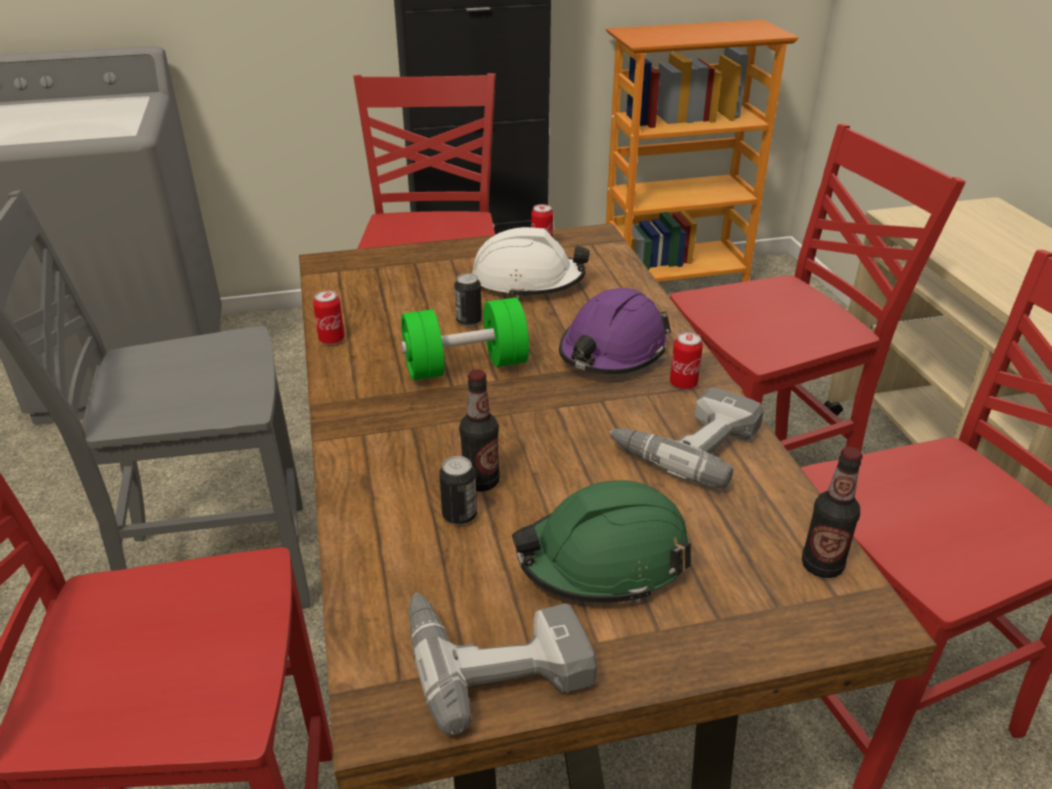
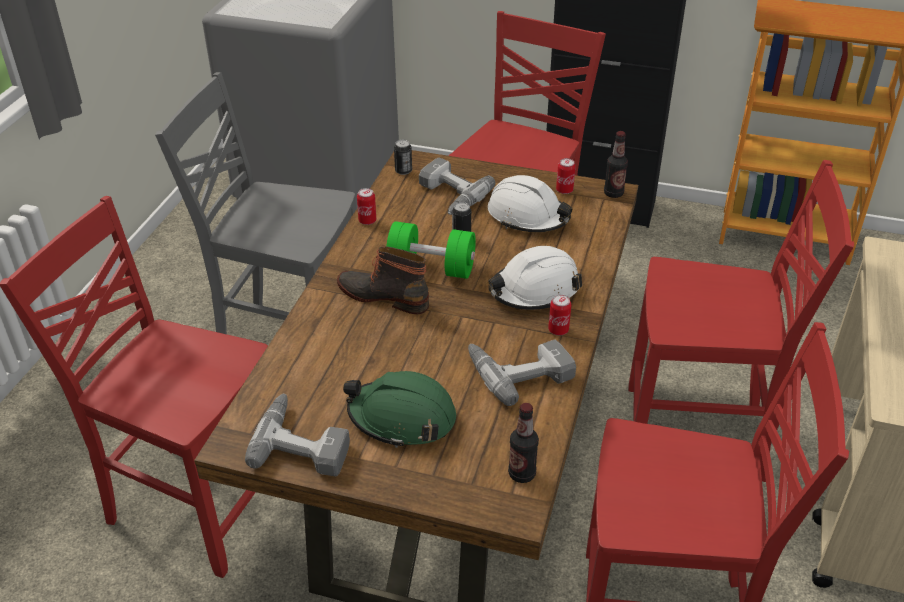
camera: 30 degrees right, 5 degrees up
can [439,456,477,525] -> can moved to [394,140,412,175]
bottle [459,370,500,492] -> bottle moved to [604,131,628,198]
purple hard hat [559,288,671,374] -> white hard hat [489,246,582,310]
none -> boot [337,247,429,314]
none -> power drill [419,158,495,215]

